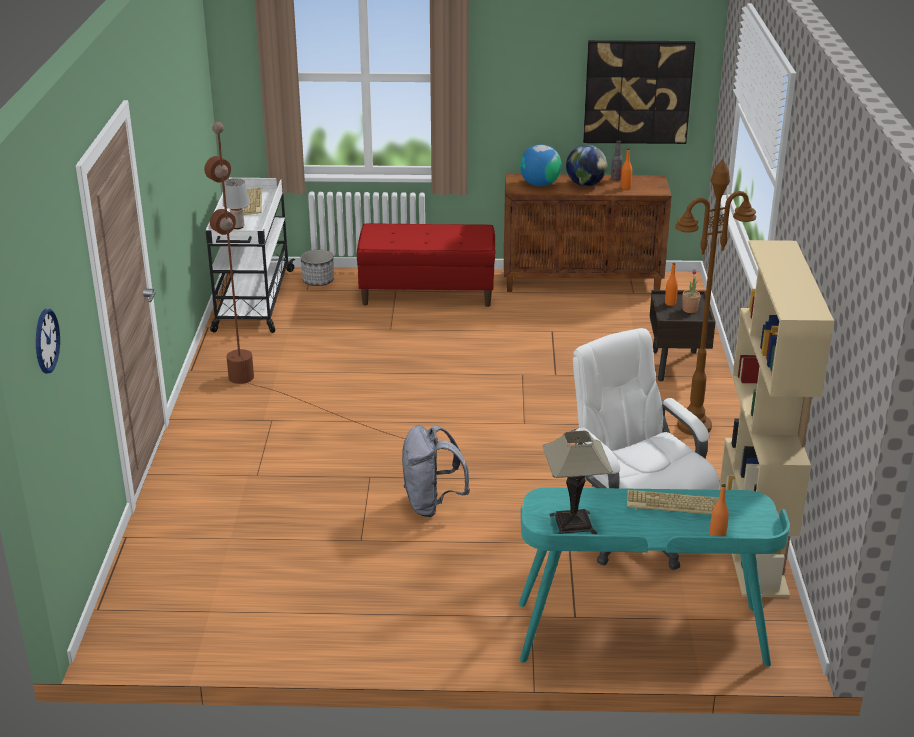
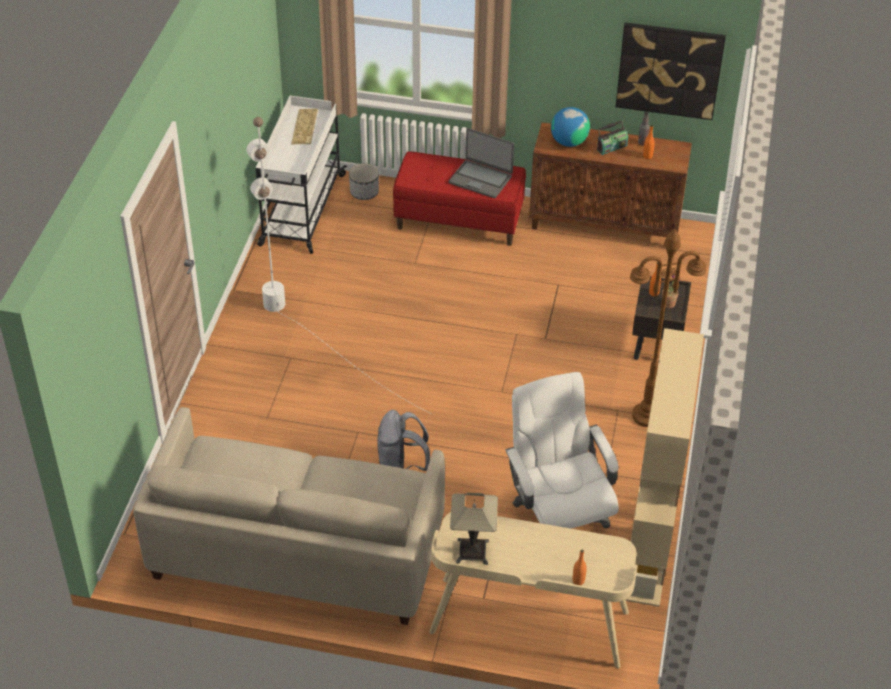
camera: 10 degrees right, 15 degrees up
wall clock [36,309,60,374] -> none
brown floor lamp [204,122,450,451] -> white floor lamp [246,117,432,414]
grey table lamp [223,178,250,229] -> none
turquoise desk [518,487,790,667] -> beige desk [429,512,638,668]
globe [566,145,607,186] -> radio [597,121,628,155]
keyboard [627,490,719,515] -> none
none -> beige sofa [133,407,445,625]
none -> laptop [449,128,514,198]

